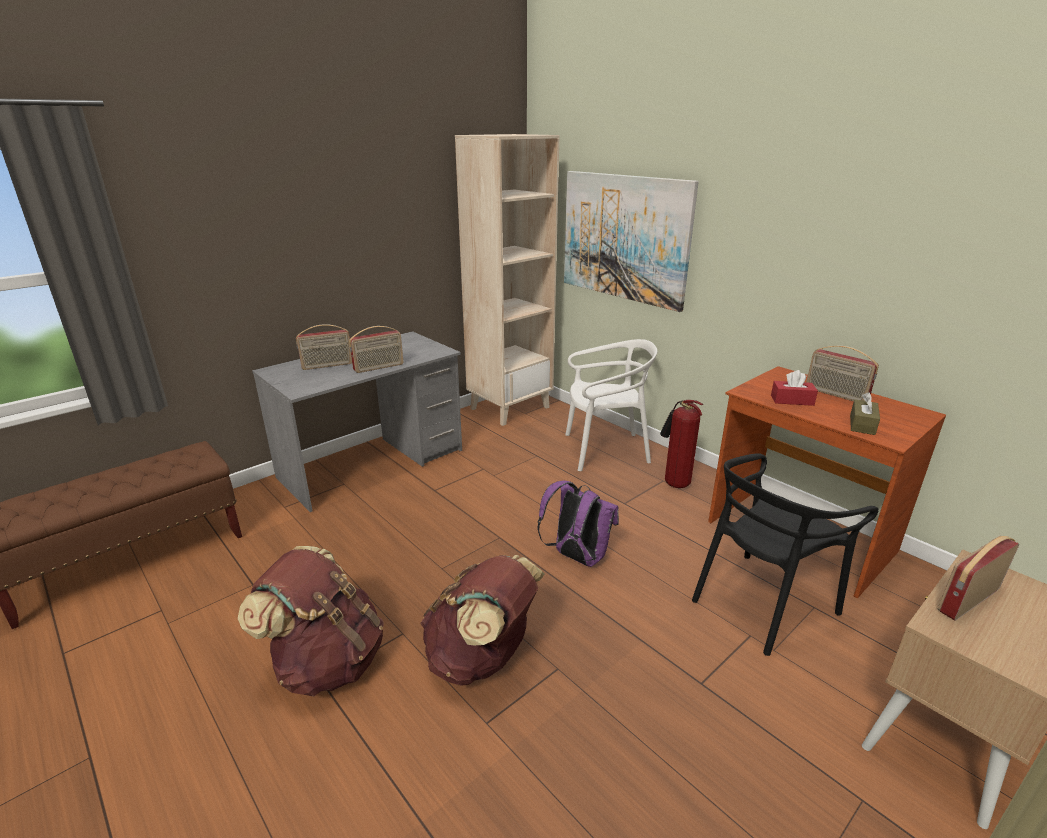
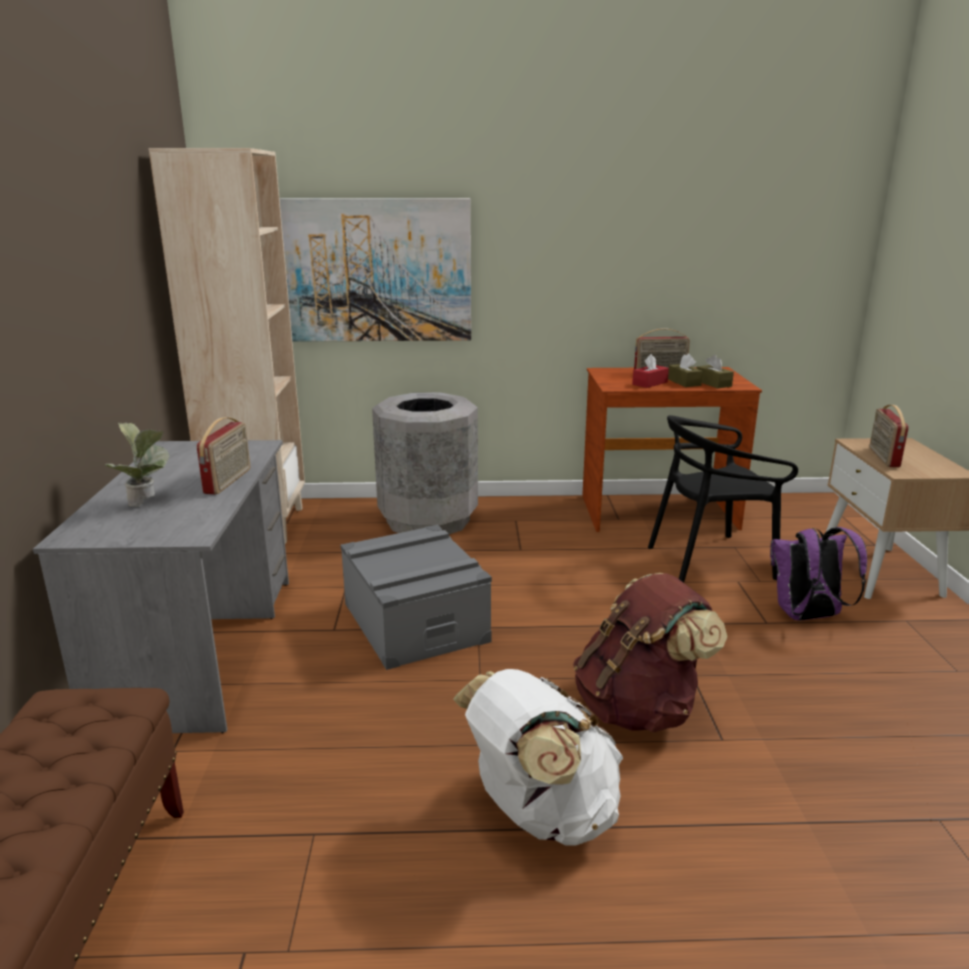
camera: 50 degrees left, 5 degrees down
brown backpack [238,546,384,697] -> white backpack [453,669,623,846]
radio [296,324,352,370] -> potted plant [105,422,169,507]
purple backpack [537,480,619,567] -> purple backpack moved to [770,527,867,621]
white chair [565,339,657,471] -> grey trash can [372,393,478,534]
fire extinguisher [660,400,703,488] -> none
black chair [692,453,879,656] -> black chair turned 75 degrees clockwise [648,415,798,583]
none -> grey storage box [340,525,492,670]
none -> brown tissue box [668,354,703,387]

